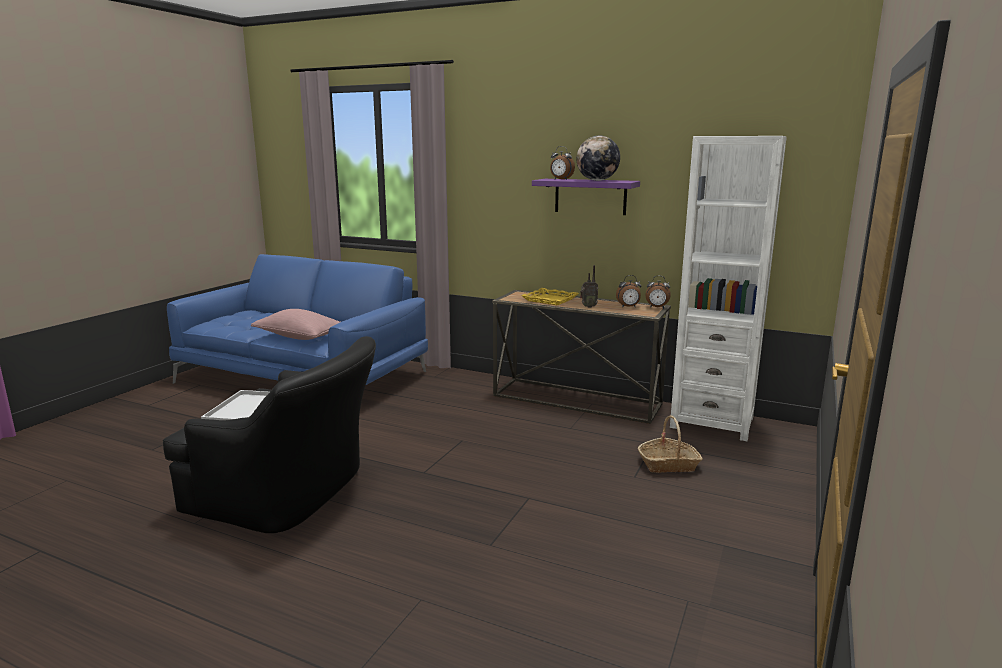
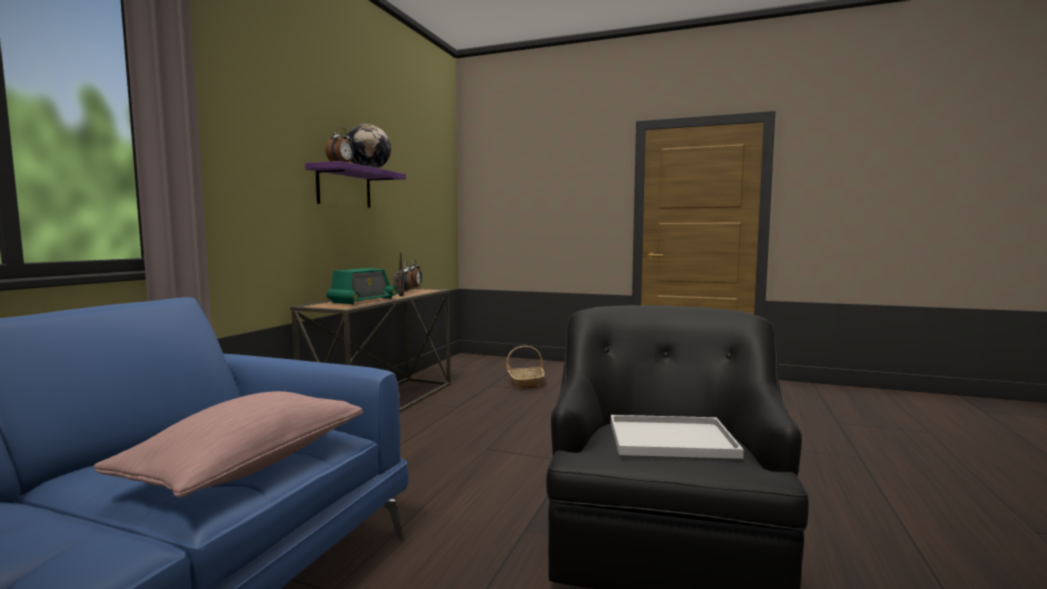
camera: 95 degrees left, 10 degrees down
yellow tray [521,288,579,305] -> radio [327,268,398,304]
white bookcase [670,136,787,441] -> none

